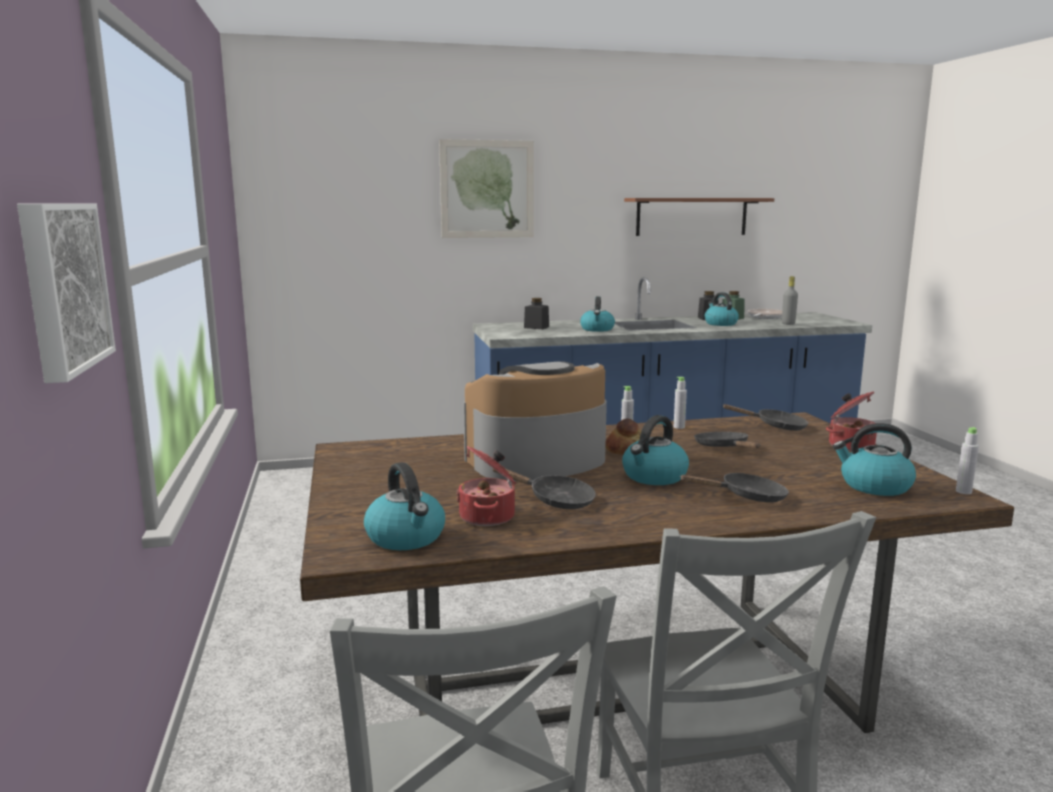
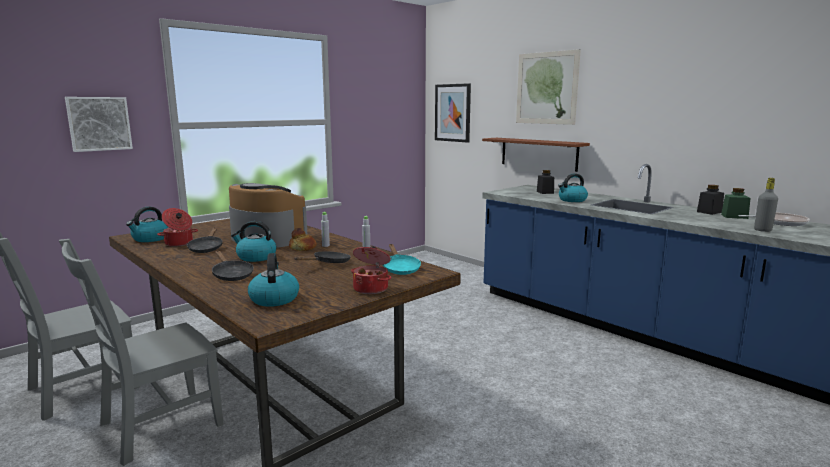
camera: 60 degrees right, 0 degrees up
brown shelf [624,198,774,236] -> brown shelf moved to [482,138,590,172]
kettle [705,292,739,326] -> none
black frying pan [722,404,808,431] -> turquoise frying pan [383,244,421,275]
grey bottle [956,427,979,494] -> none
none -> picture [435,83,471,143]

